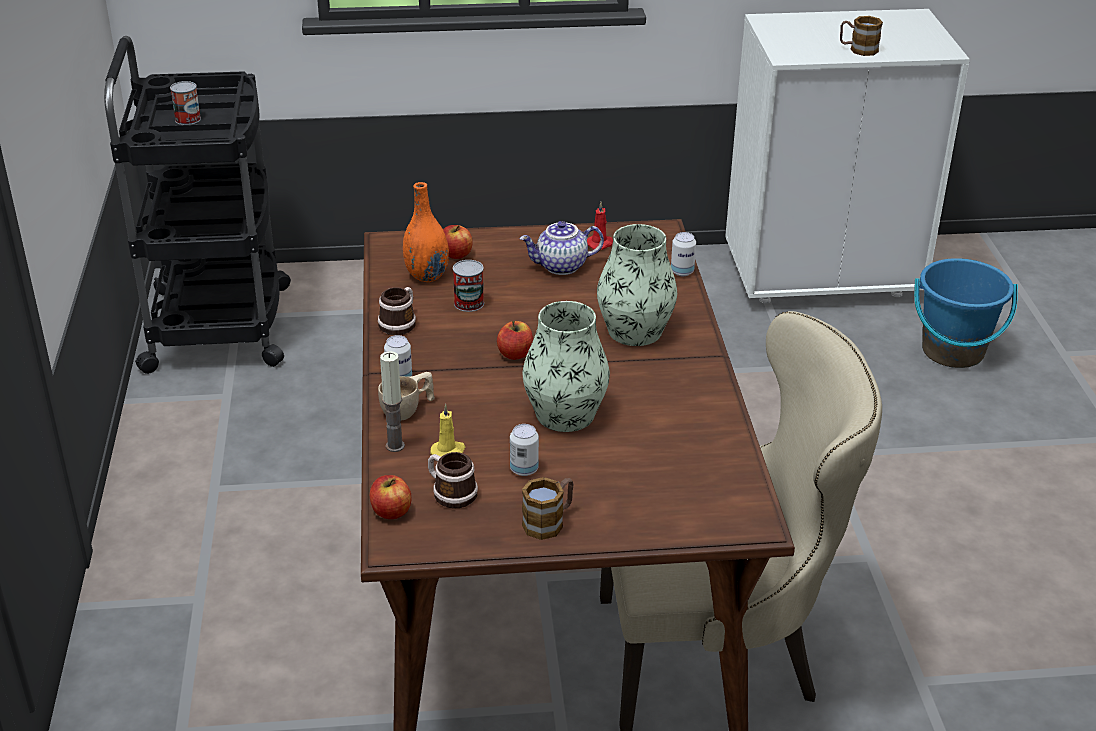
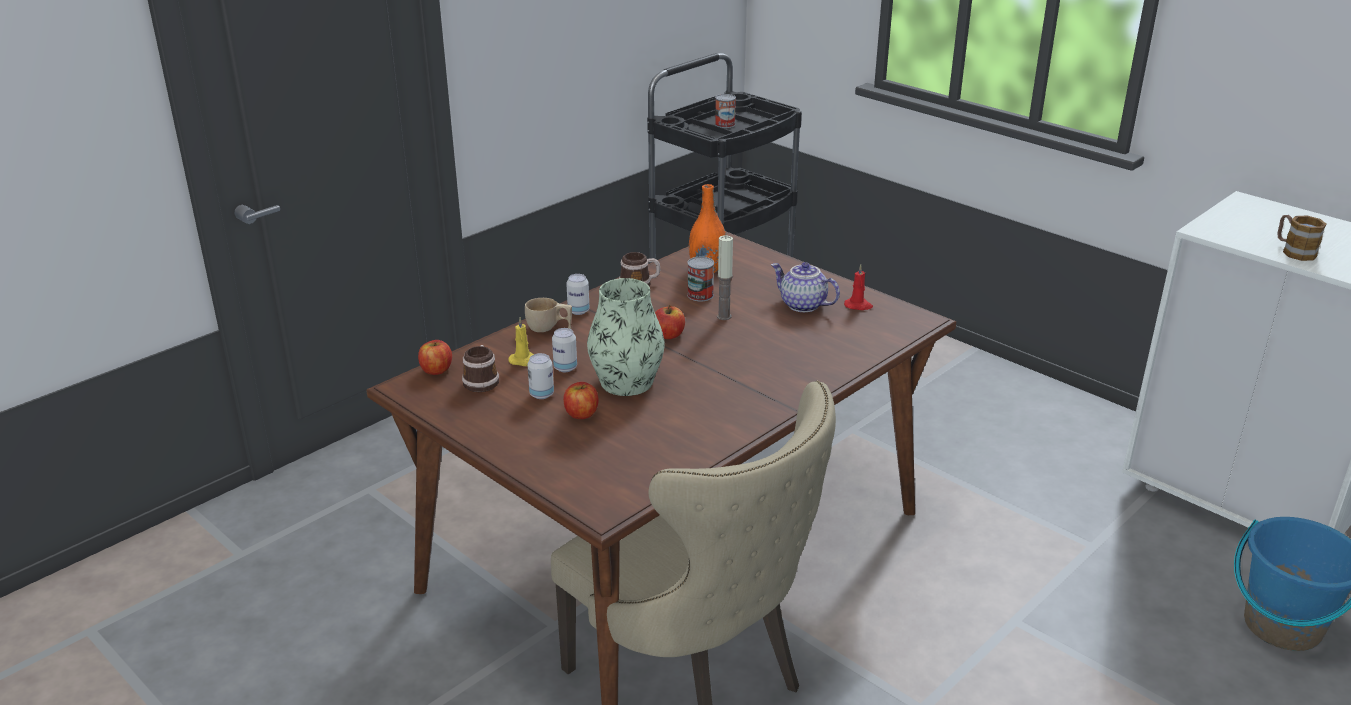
camera: 50 degrees right, 5 degrees down
candle [380,351,405,452] -> candle moved to [717,235,733,320]
apple [443,225,473,259] -> apple moved to [563,382,598,419]
mug [522,477,574,540] -> none
vase [597,224,677,346] -> none
can [671,232,696,276] -> can moved to [552,328,577,372]

